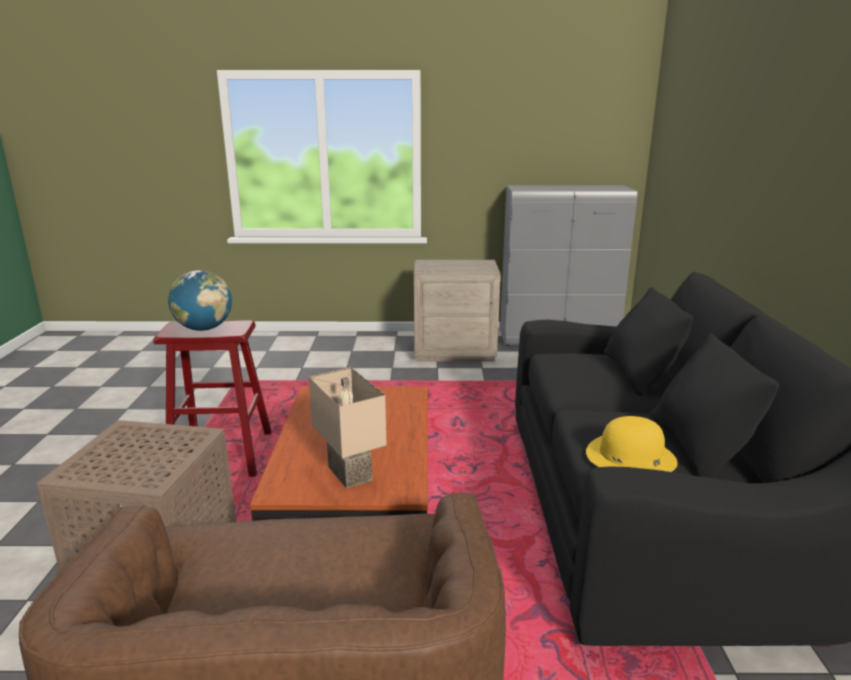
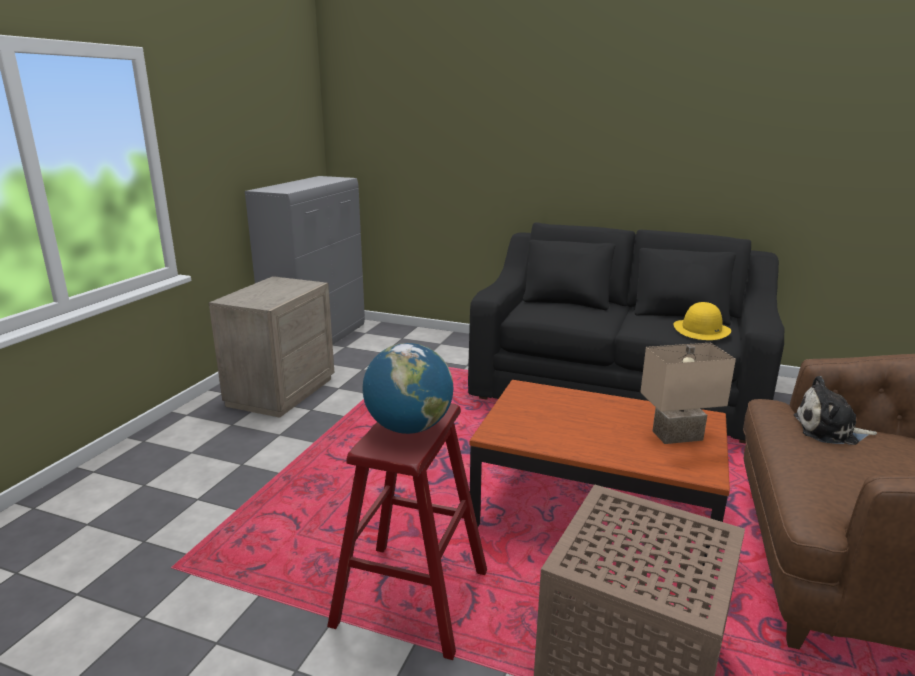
camera: 70 degrees left, 0 degrees up
none -> plush toy [793,376,877,445]

